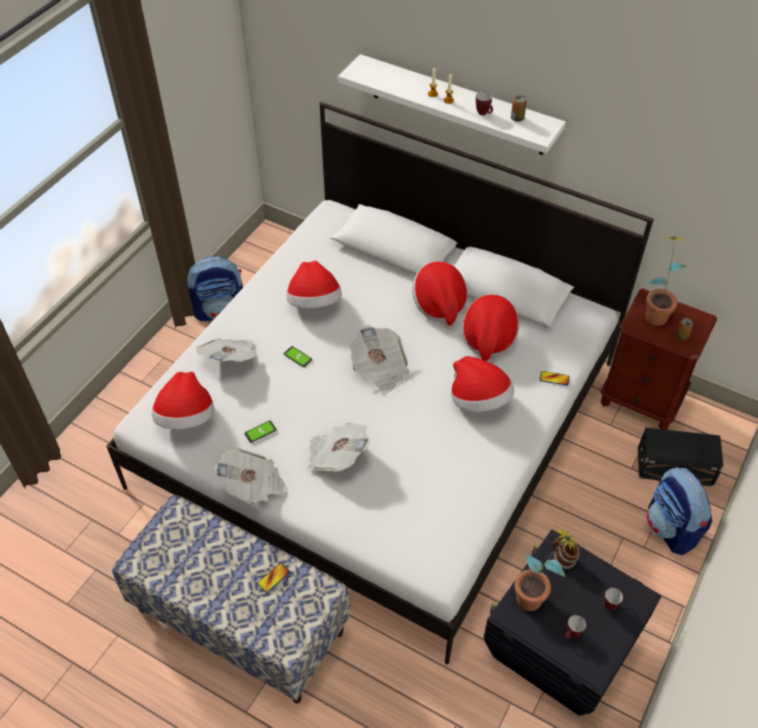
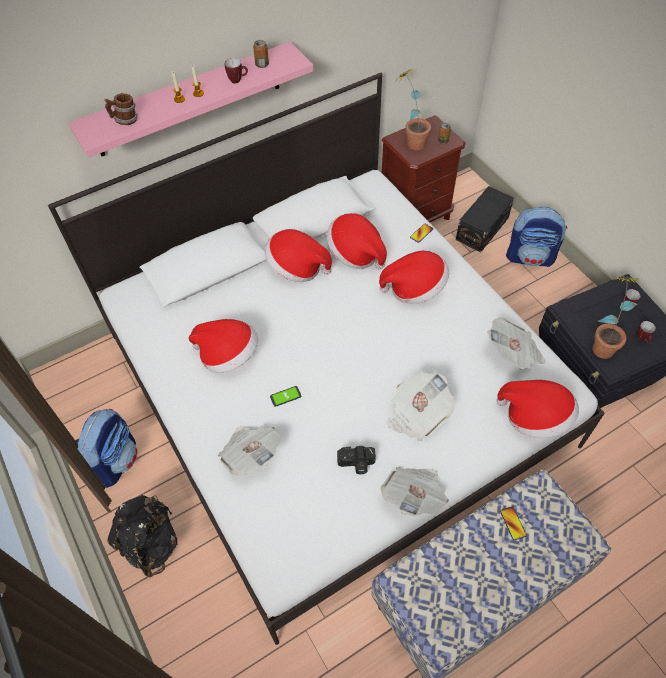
camera: 60 degrees left, 5 degrees up
hat [152,372,214,430] -> hat moved to [496,380,579,438]
phone [244,420,277,443] -> camera [337,446,376,474]
white shelf [338,54,566,155] -> pink shelf [68,42,313,158]
newspaper [350,325,410,394] -> newspaper moved to [487,317,546,370]
mug [552,538,580,569] -> mug moved to [104,93,138,125]
none -> black backpack [108,495,177,577]

